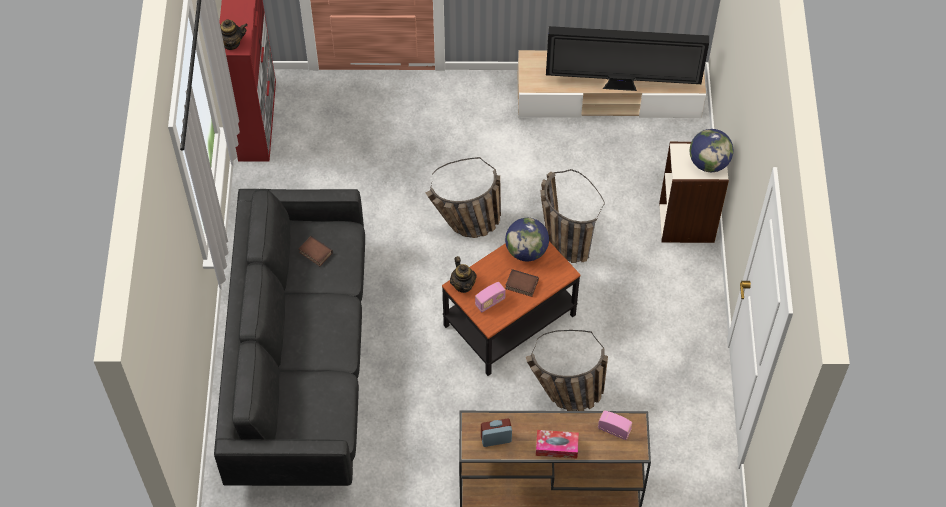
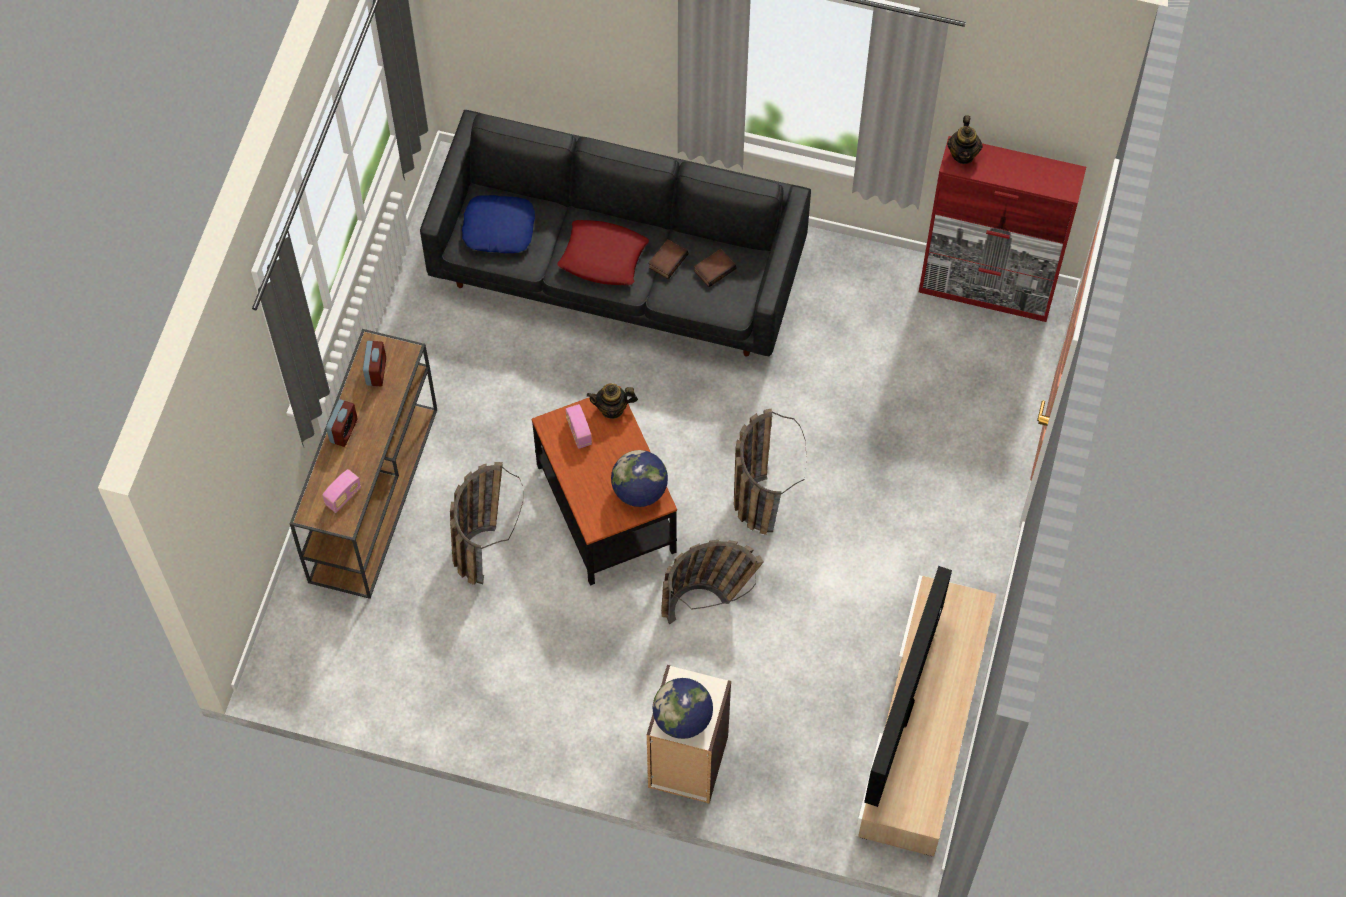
camera: 105 degrees right, 5 degrees up
book [505,269,539,297] -> book moved to [648,239,688,279]
tissue box [536,430,579,458] -> alarm clock [326,399,357,447]
none -> blue pillow [462,195,535,253]
none -> red pillow [557,220,649,285]

